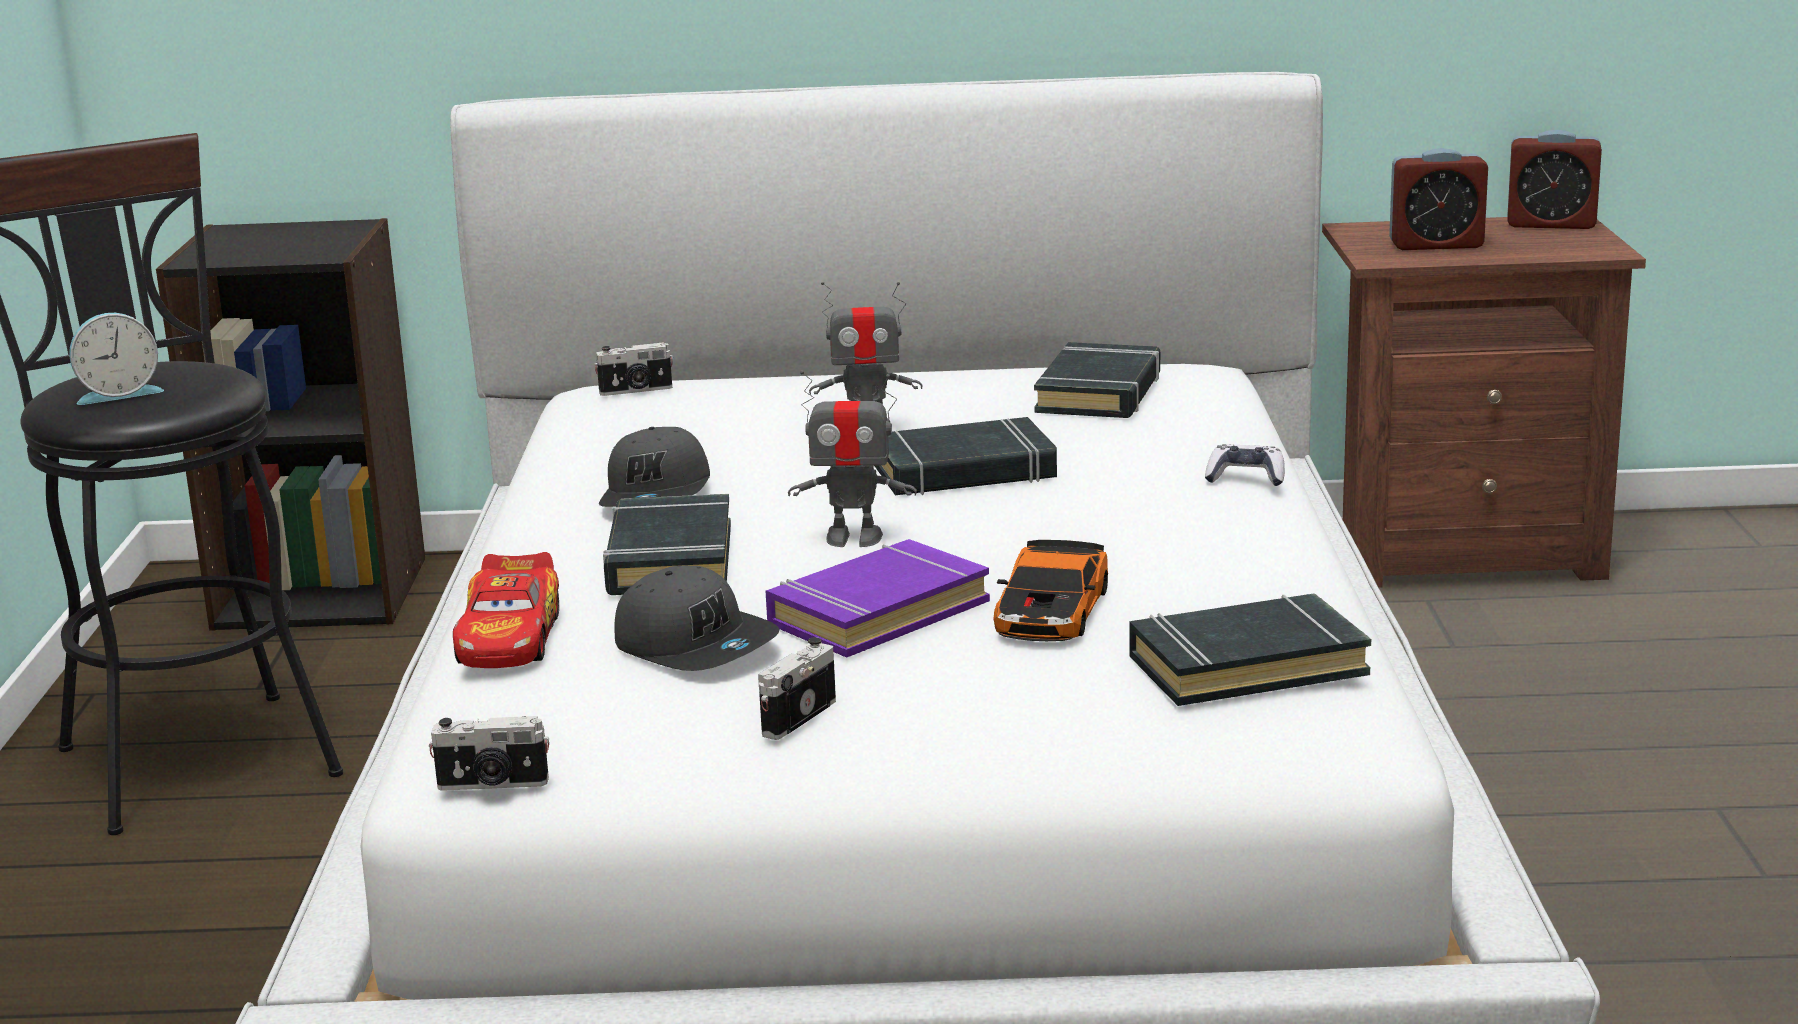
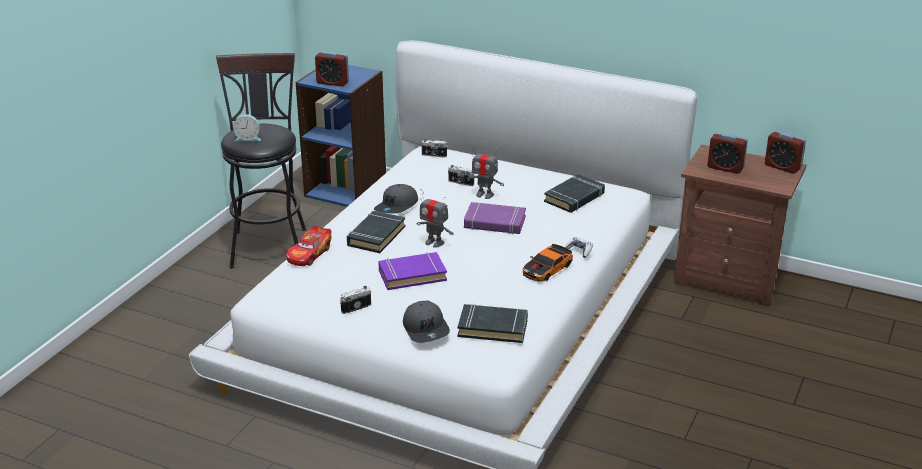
camera: 25 degrees right, 10 degrees up
black bookcase [156,218,425,631] -> blue bookcase [296,65,386,207]
camera [429,716,549,791] -> camera moved to [448,165,475,186]
grey cap [614,566,779,671] -> grey cap moved to [403,301,450,343]
black book [875,417,1057,495] -> purple book [464,202,526,234]
toy car [993,540,1108,641] -> toy car moved to [523,244,573,282]
none -> alarm clock [315,51,349,87]

